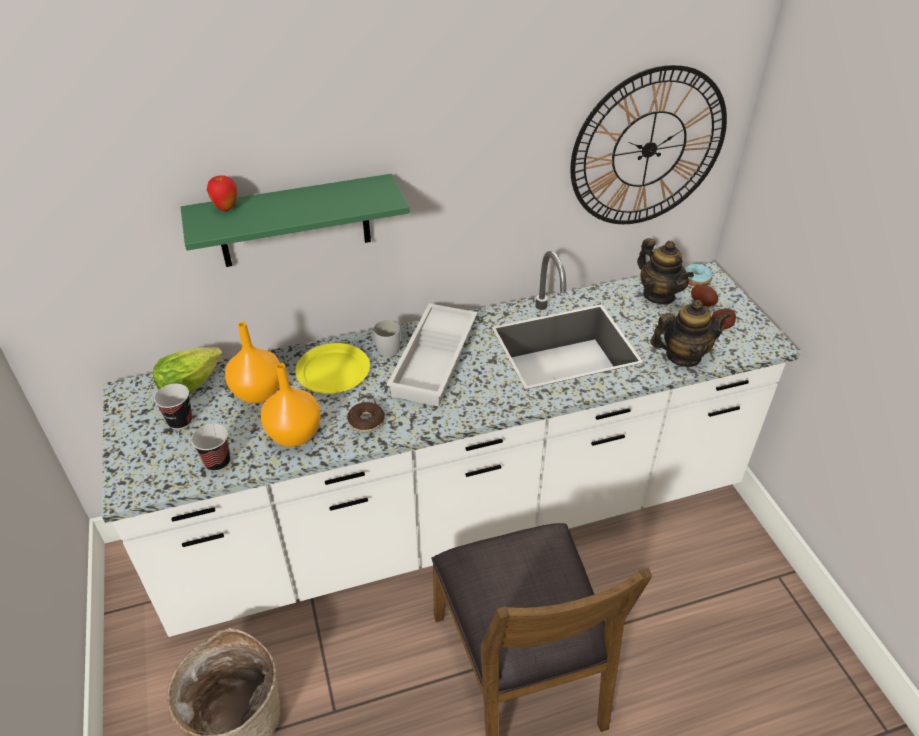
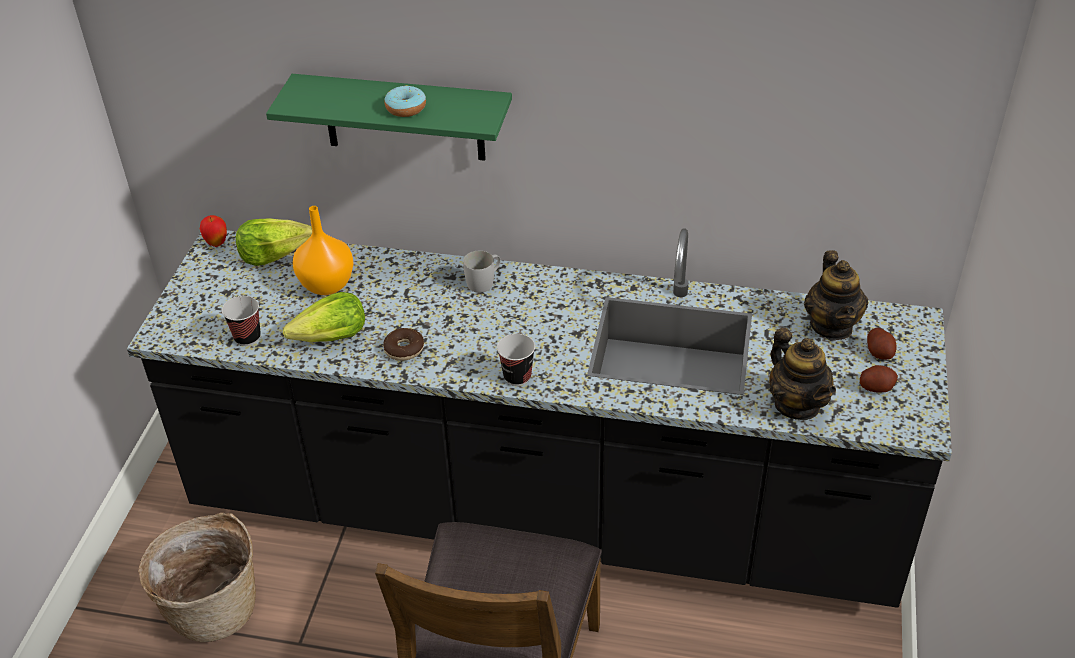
camera: 30 degrees right, 0 degrees up
white counter [102,251,801,637] -> black counter [127,228,952,608]
cup [154,384,192,430] -> cup moved to [497,334,535,386]
apple [207,175,237,211] -> apple moved to [200,215,227,247]
orange vase [261,363,321,447] -> lettuce [283,292,365,342]
yellow plate [295,343,370,394] -> none
white tray [387,303,477,407] -> none
wall clock [570,65,727,224] -> none
teapot [650,300,731,367] -> teapot turned 45 degrees clockwise [769,328,836,420]
donut [685,264,713,286] -> donut moved to [384,85,426,117]

